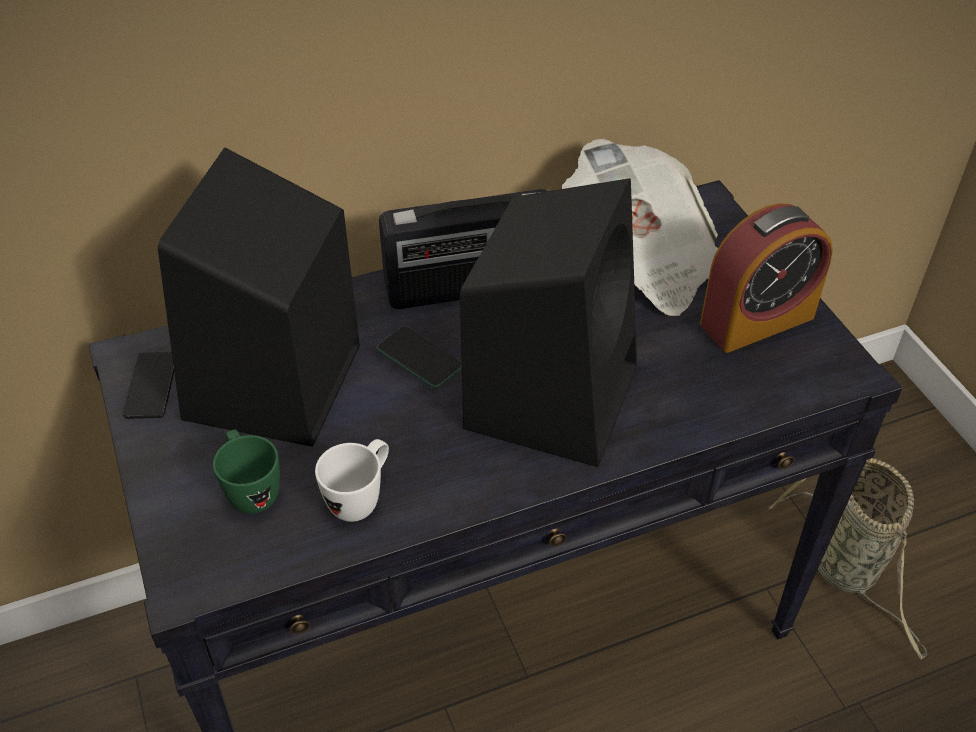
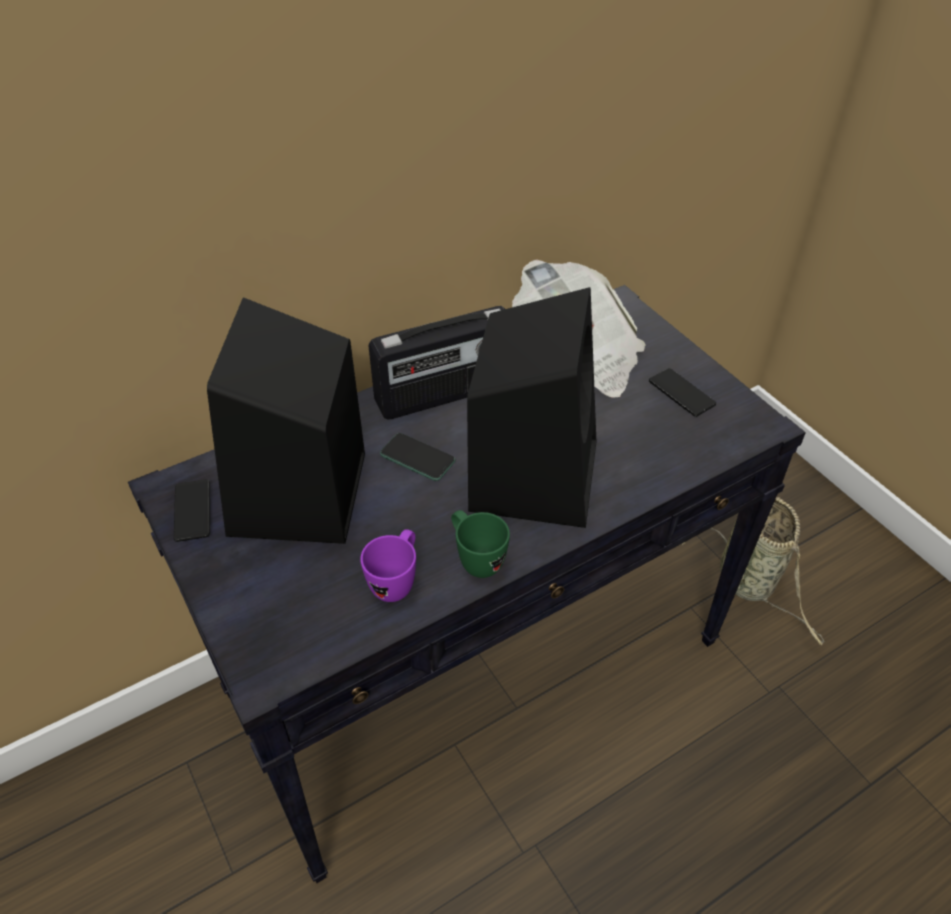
camera: 10 degrees left, 0 degrees up
green mug [213,430,280,514] -> green mug moved to [451,510,510,578]
white mug [315,439,389,522] -> purple mug [360,529,416,602]
alarm clock [700,203,833,353] -> phone [649,368,716,417]

